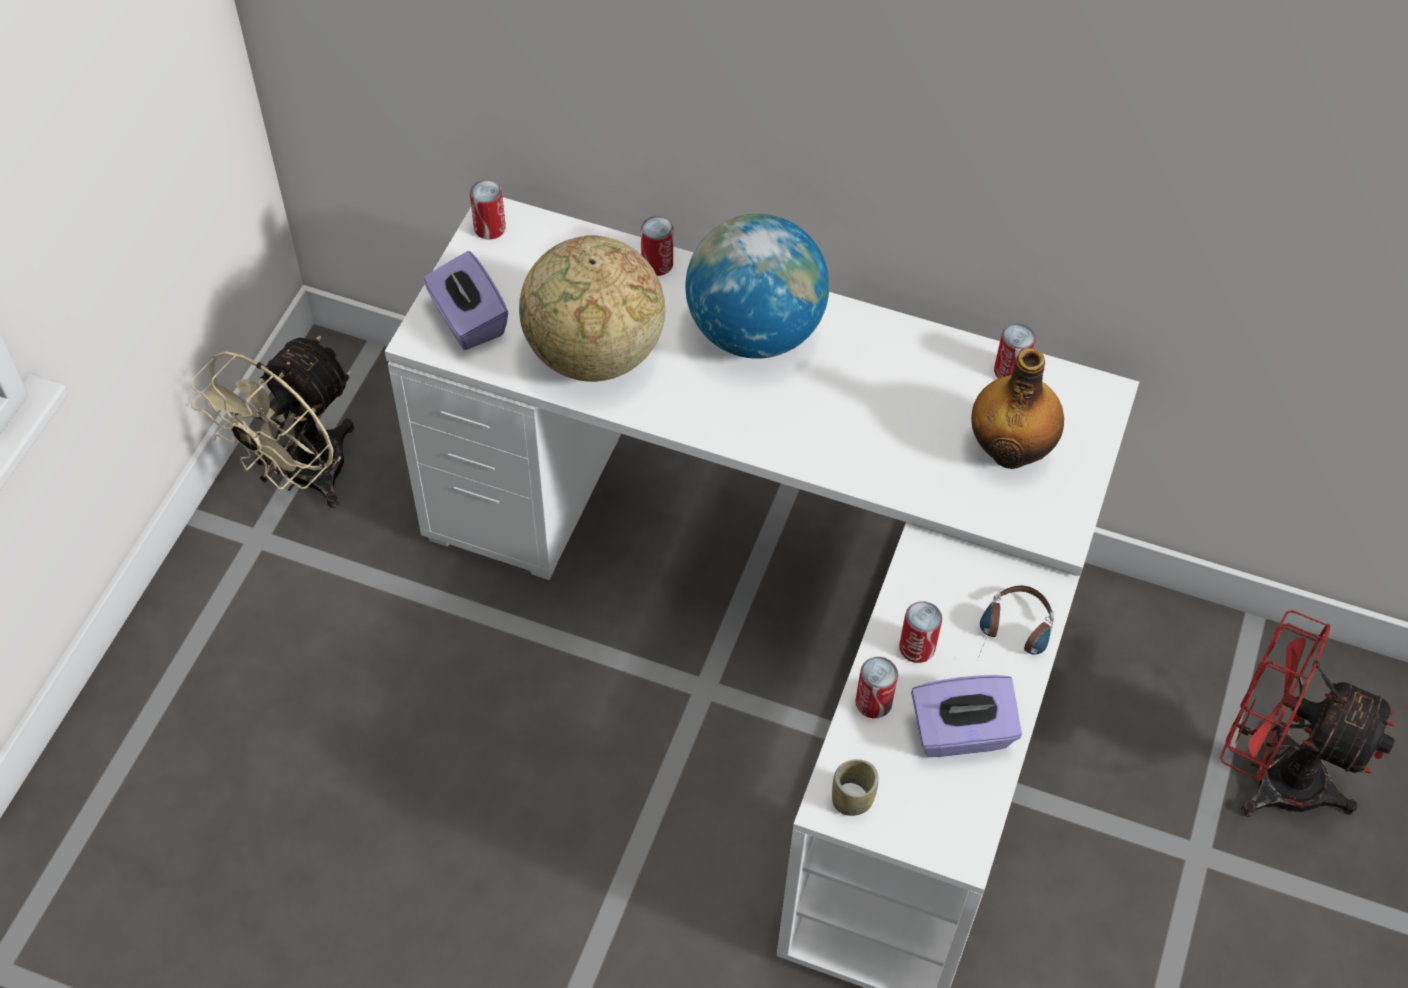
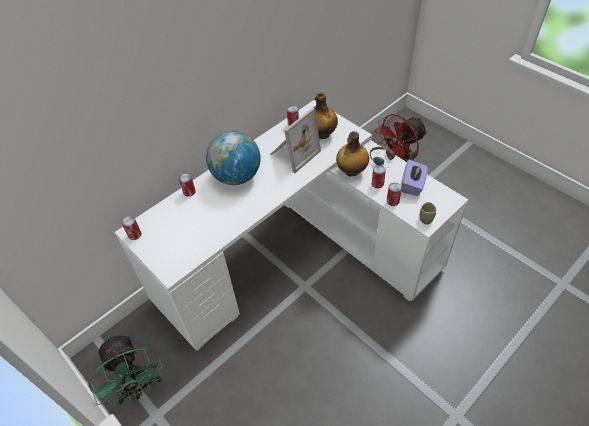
camera: 60 degrees left, 5 degrees down
beige fan [190,336,354,508] -> green fan [89,335,162,407]
purple tissue box [423,251,509,350] -> none
globe [519,235,665,382] -> none
none -> picture frame [271,108,321,173]
none -> bottle [336,131,369,176]

